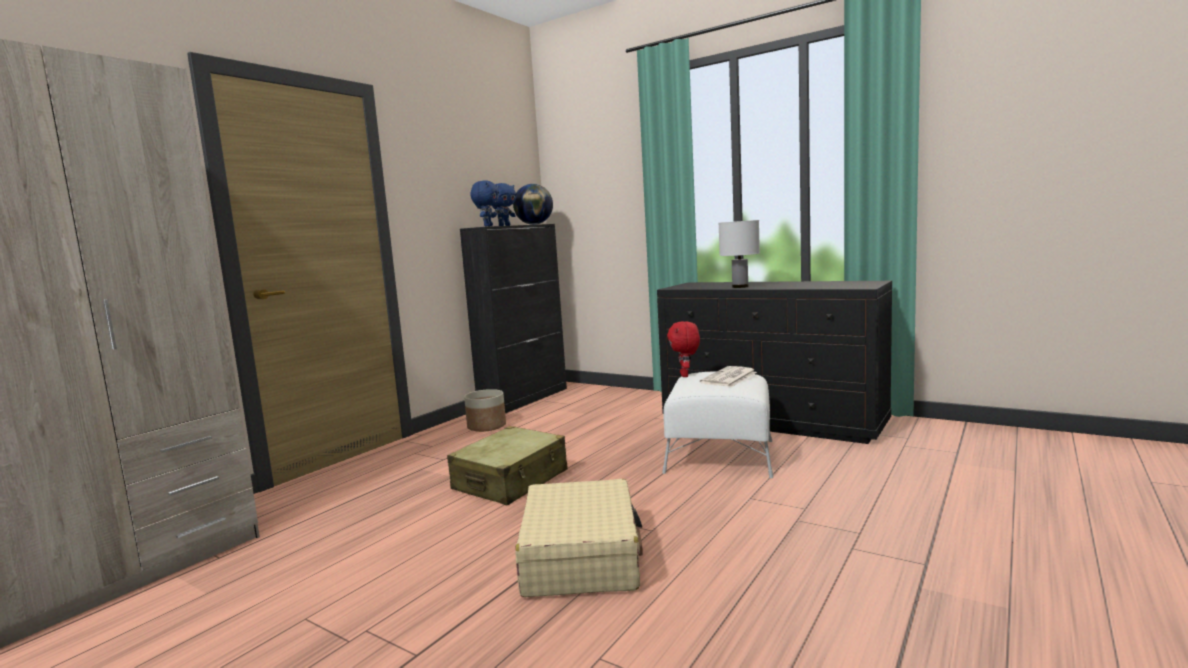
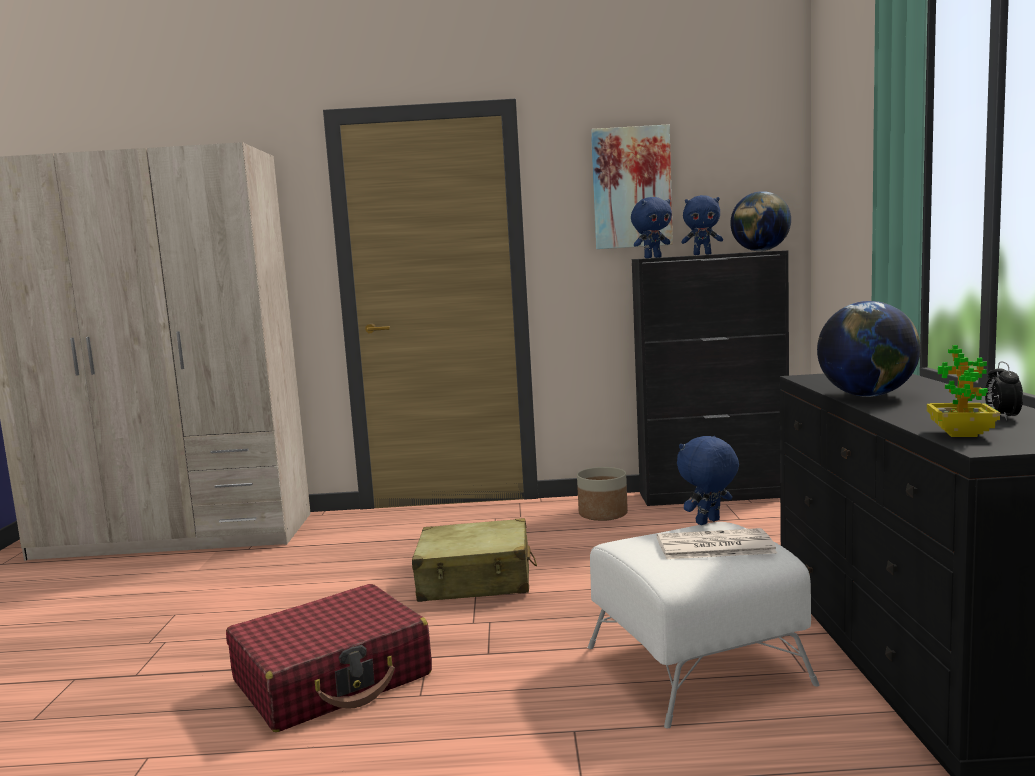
camera: 55 degrees right, 0 degrees up
beige suitcase [515,479,643,597] -> red suitcase [226,584,432,732]
red plush toy [667,321,700,377] -> blue plush toy [677,436,739,525]
white table lamp [719,220,760,288] -> globe [817,301,921,397]
none -> picture [591,124,673,249]
none -> potted plant [927,345,1000,437]
none -> alarm clock [985,362,1023,420]

